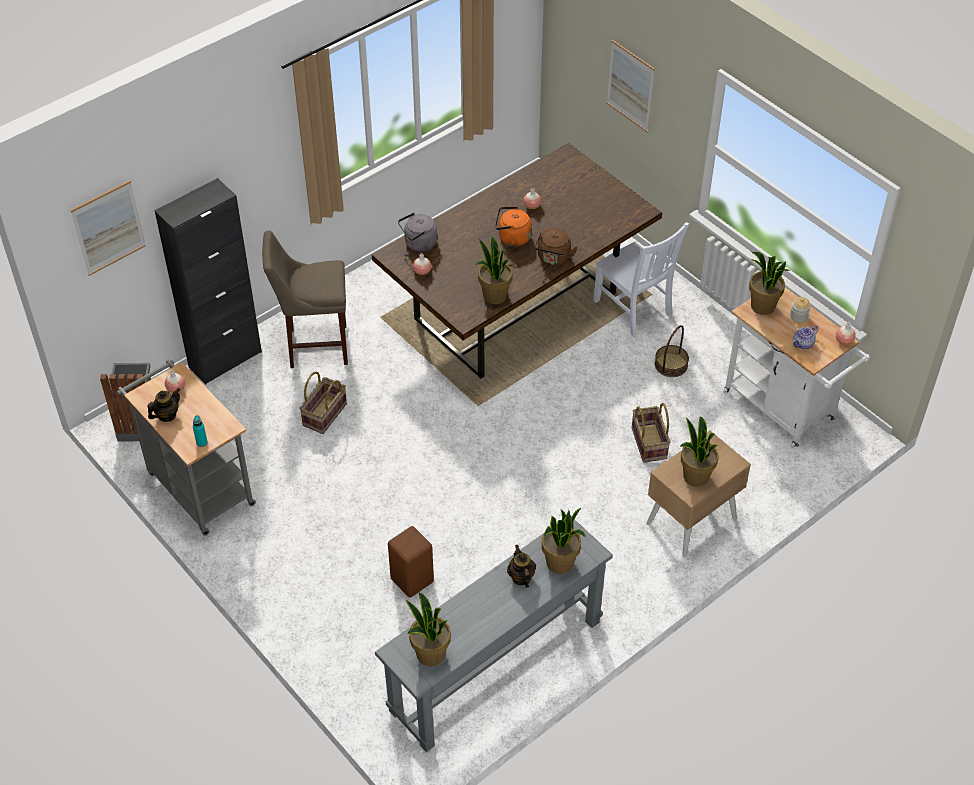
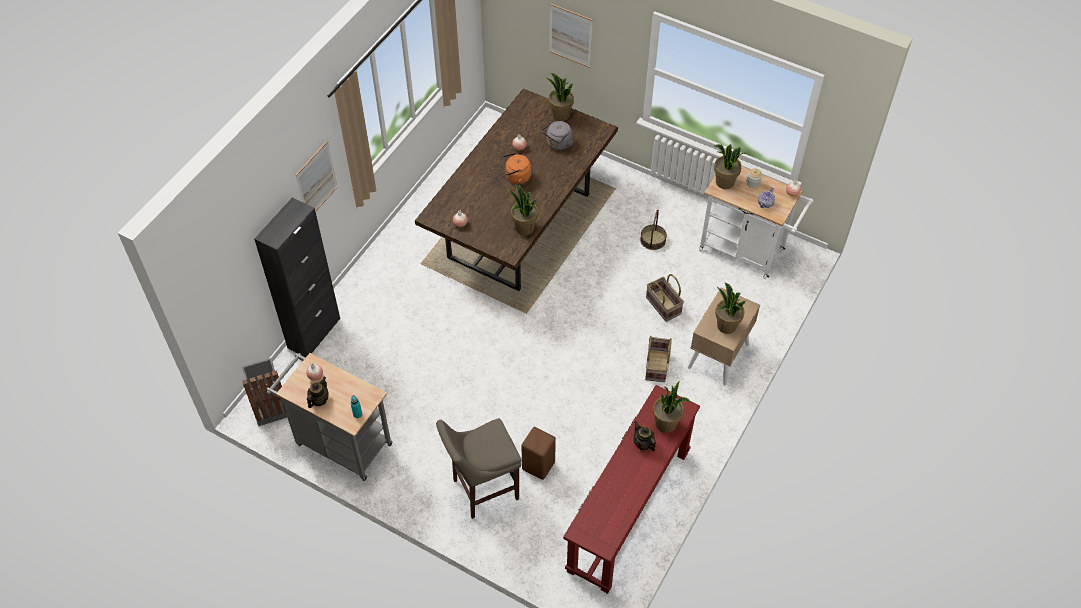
camera: 20 degrees left, 5 degrees up
picture [71,180,146,276] -> picture moved to [296,140,338,212]
beige stool [262,230,348,368] -> beige stool moved to [436,418,521,519]
basket [299,372,347,434] -> basket moved to [645,336,672,382]
grey console table [375,519,613,752] -> red console table [563,385,700,594]
grey kettle [398,213,437,252] -> grey kettle moved to [542,121,574,150]
potted plant [406,593,451,666] -> potted plant moved to [546,73,574,121]
brown kettle [535,228,578,266] -> none
white chair [593,222,689,337] -> none

